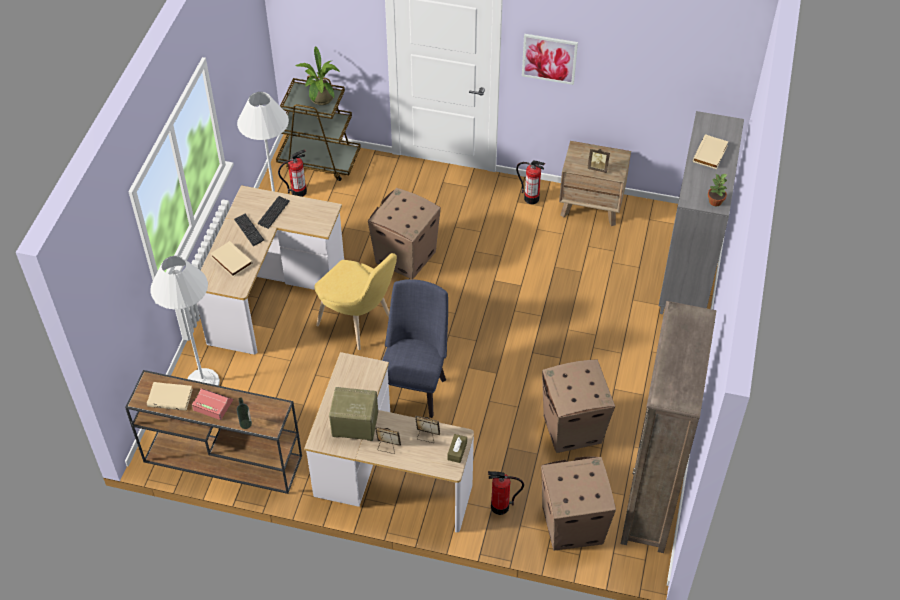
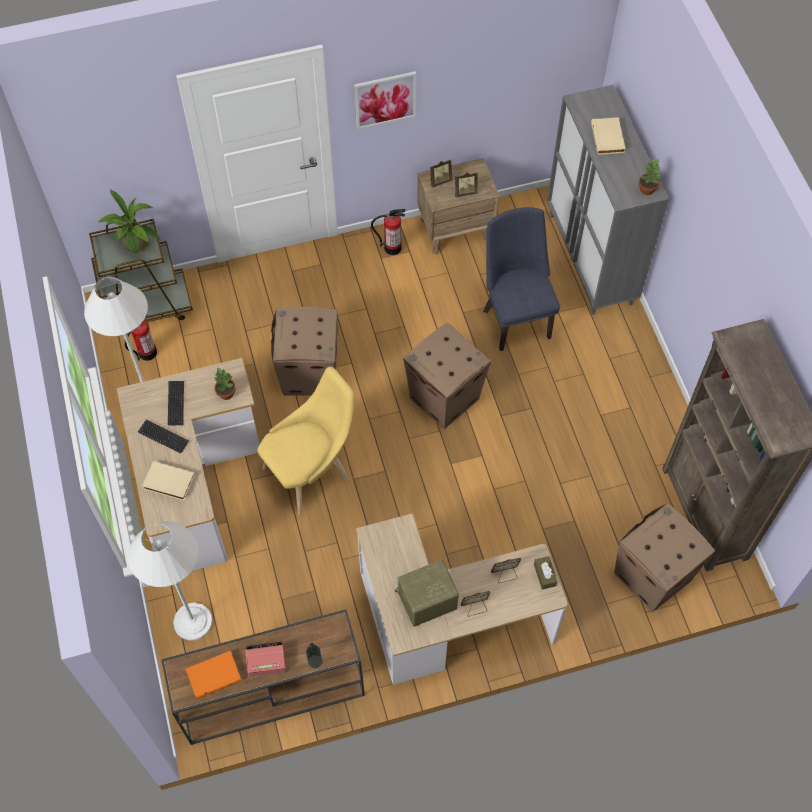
camera: 30 degrees left, 10 degrees up
beige book [147,382,193,411] -> orange book [186,651,242,699]
yellow chair [314,253,397,350] -> yellow chair turned 45 degrees counterclockwise [258,366,355,516]
blue chair [382,279,448,418] -> blue chair moved to [483,207,560,351]
fire extinguisher [488,471,524,515] -> none
cardboard box [542,359,615,453] -> cardboard box moved to [403,322,491,429]
none -> potted plant [214,368,236,400]
none -> picture frame [430,159,452,188]

